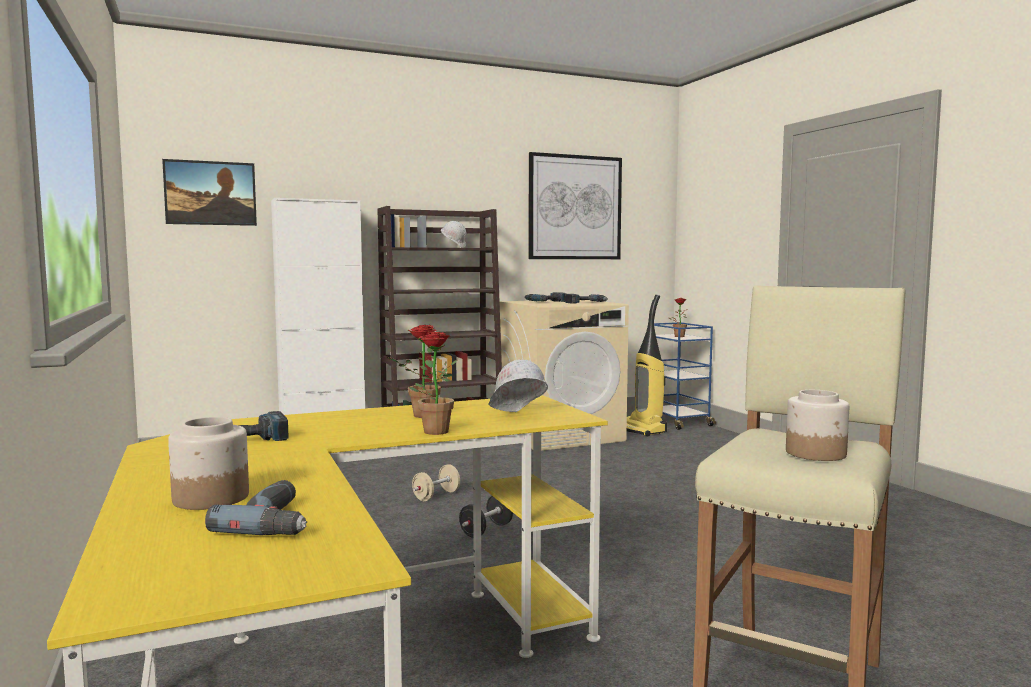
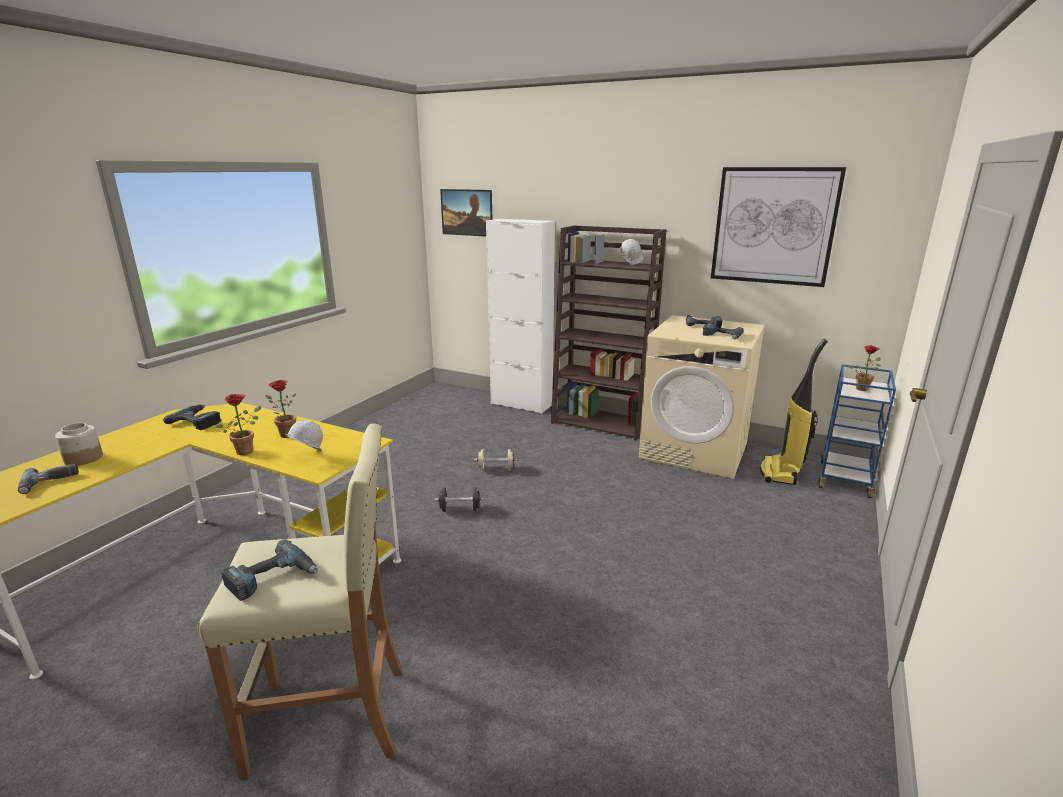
camera: 50 degrees right, 15 degrees up
jar [786,390,849,461] -> power drill [221,539,318,601]

